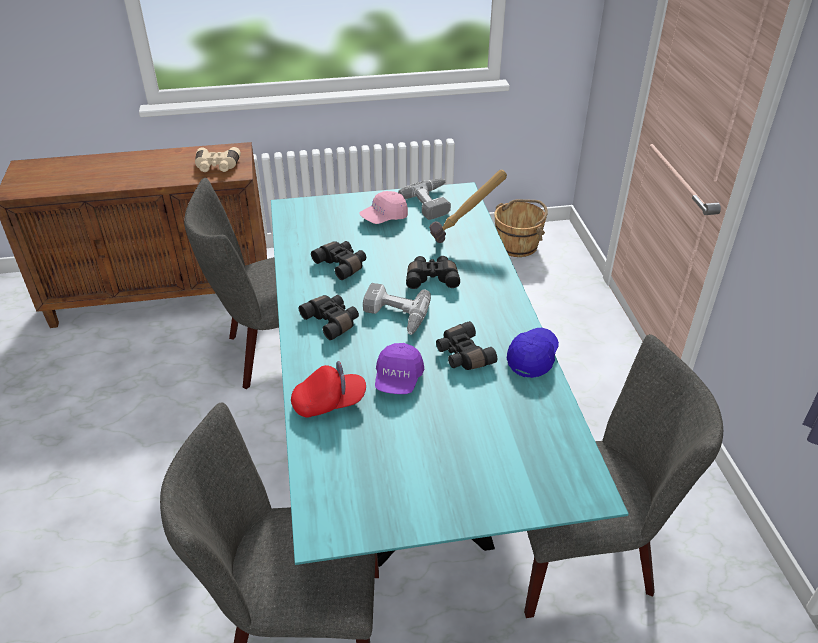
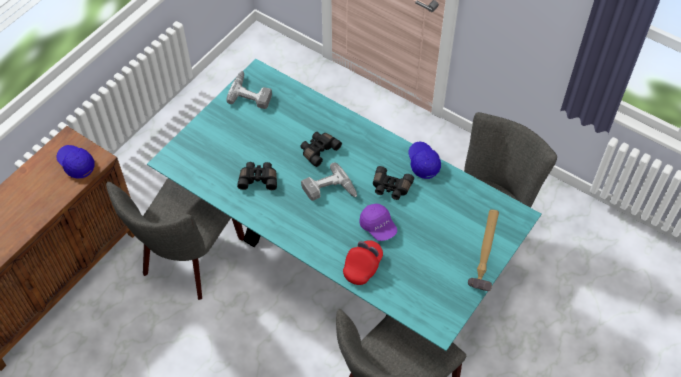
camera: 45 degrees left, 15 degrees up
beige binoculars [195,147,241,172] -> blue cap [57,145,95,179]
black binoculars [299,295,359,340] -> none
pink cap [359,191,408,224] -> none
hammer [429,170,507,243] -> hammer moved to [468,209,499,291]
brown bucket [494,199,548,257] -> none

